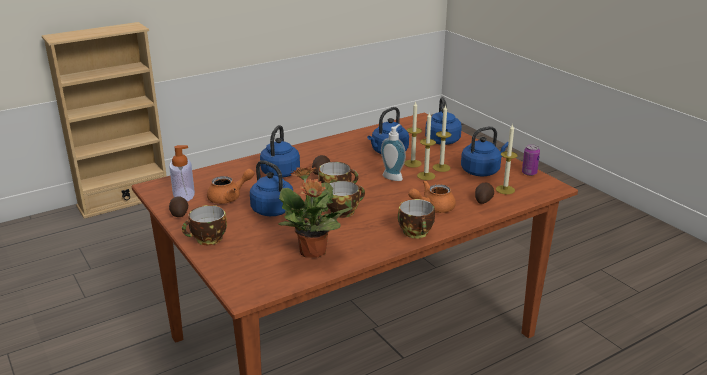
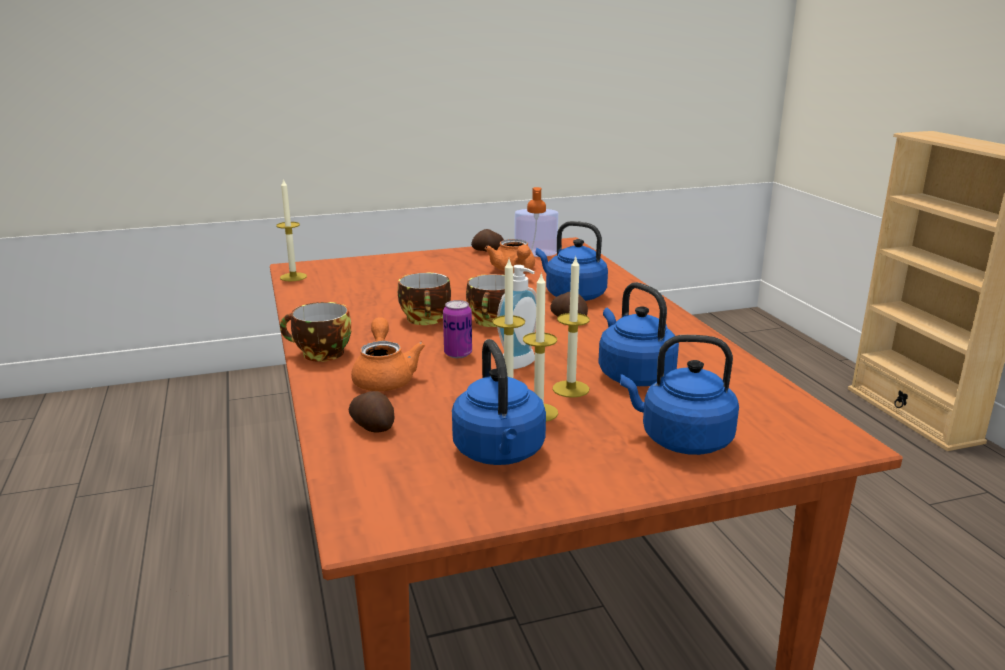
camera: 105 degrees right, 5 degrees down
cup [182,205,227,245] -> none
blue kettle [250,160,293,216] -> none
potted plant [278,166,353,258] -> none
candle [496,124,518,194] -> candle moved to [276,178,307,282]
can [522,145,540,176] -> can moved to [443,300,472,358]

